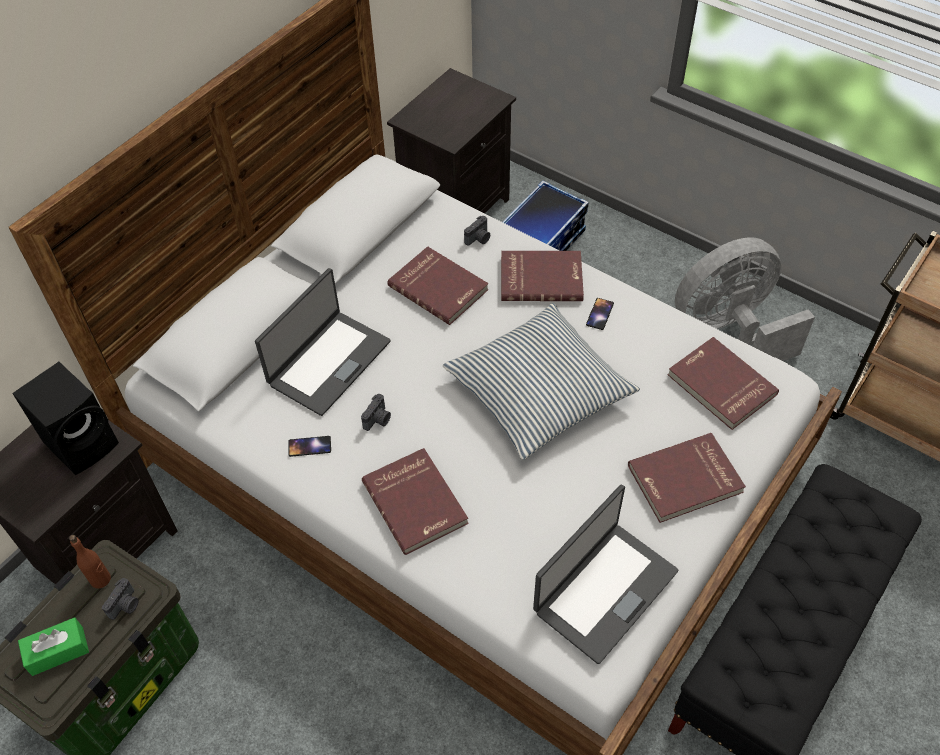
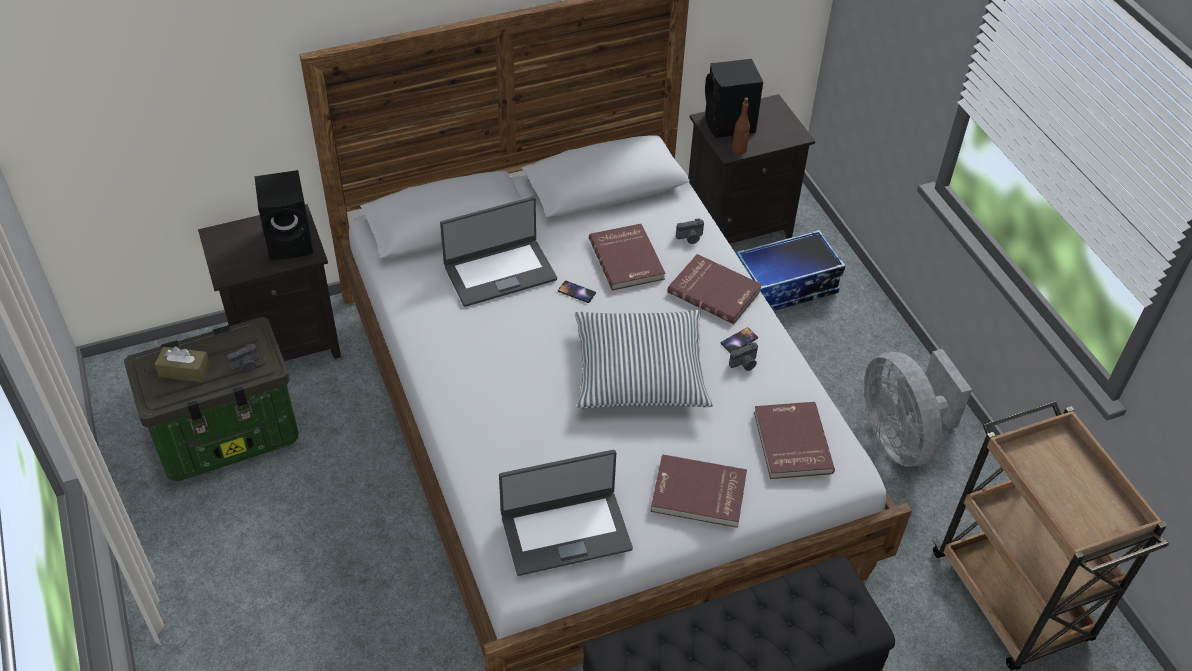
camera: 30 degrees right, 5 degrees down
green tissue box [18,617,89,676] -> brown tissue box [155,346,210,382]
brown bottle [69,535,111,589] -> brown bottle moved to [732,97,750,155]
phone [289,436,331,457] -> phone moved to [558,281,596,303]
camera [361,394,391,431] -> camera moved to [729,342,758,371]
red book [362,448,469,555] -> none
grey fan [675,237,815,361] -> grey fan turned 120 degrees counterclockwise [864,349,972,467]
none -> black speaker [705,59,763,138]

